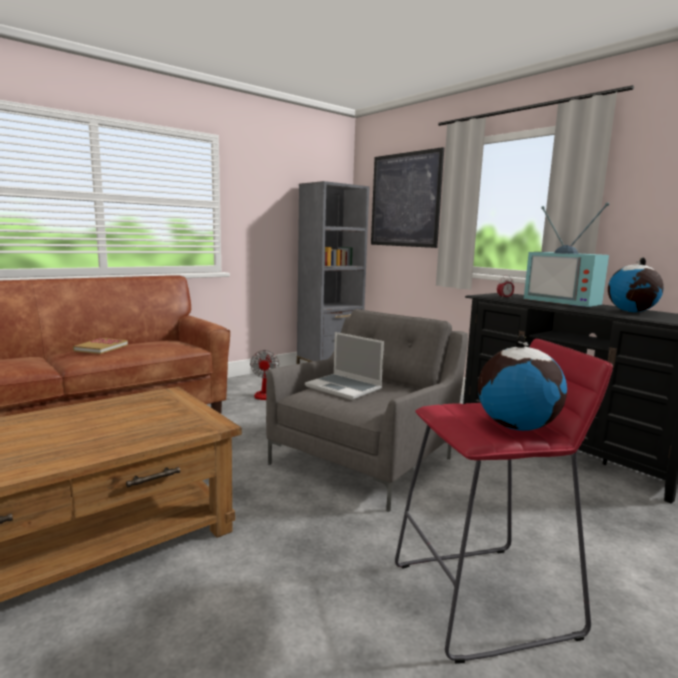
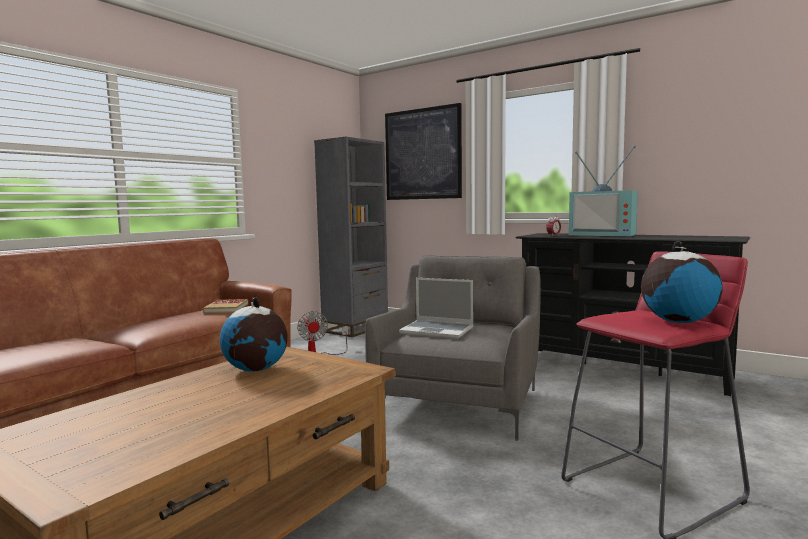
camera: 15 degrees left, 5 degrees down
book [73,338,128,354] -> book moved to [203,299,248,313]
globe [608,258,664,312] -> globe moved to [220,297,288,372]

